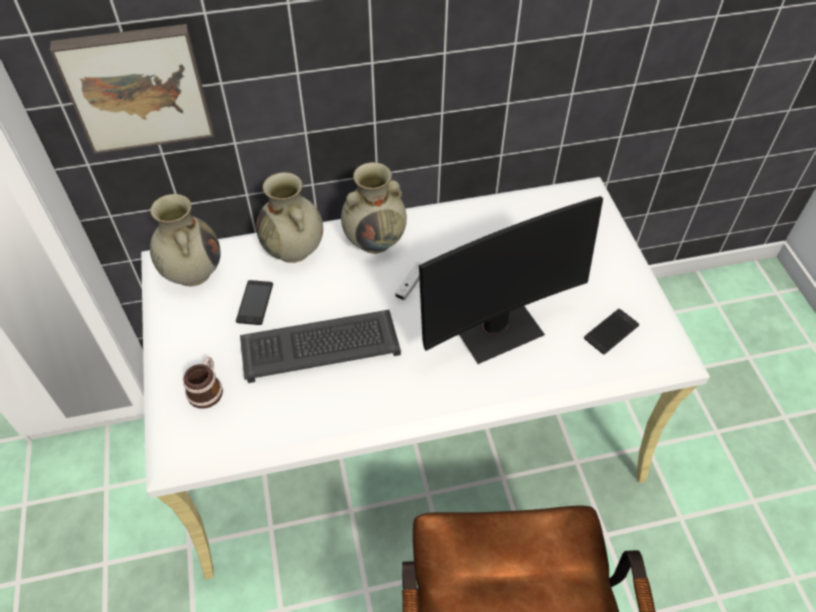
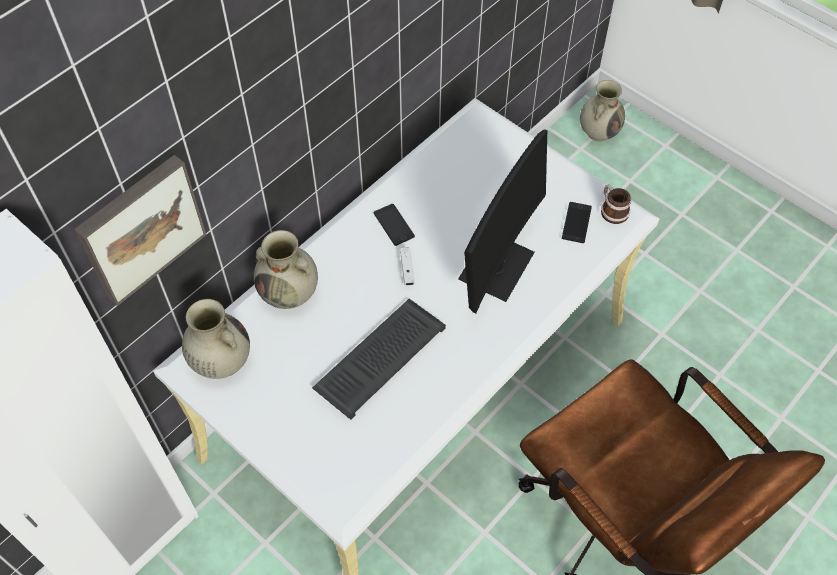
camera: 35 degrees left, 5 degrees up
mug [183,357,223,409] -> mug moved to [601,184,631,224]
phone [236,280,273,325] -> phone moved to [374,204,415,246]
beige vase [341,162,407,254] -> beige vase moved to [580,80,625,141]

